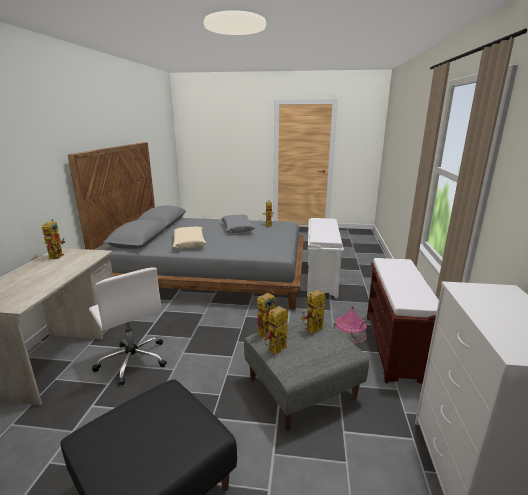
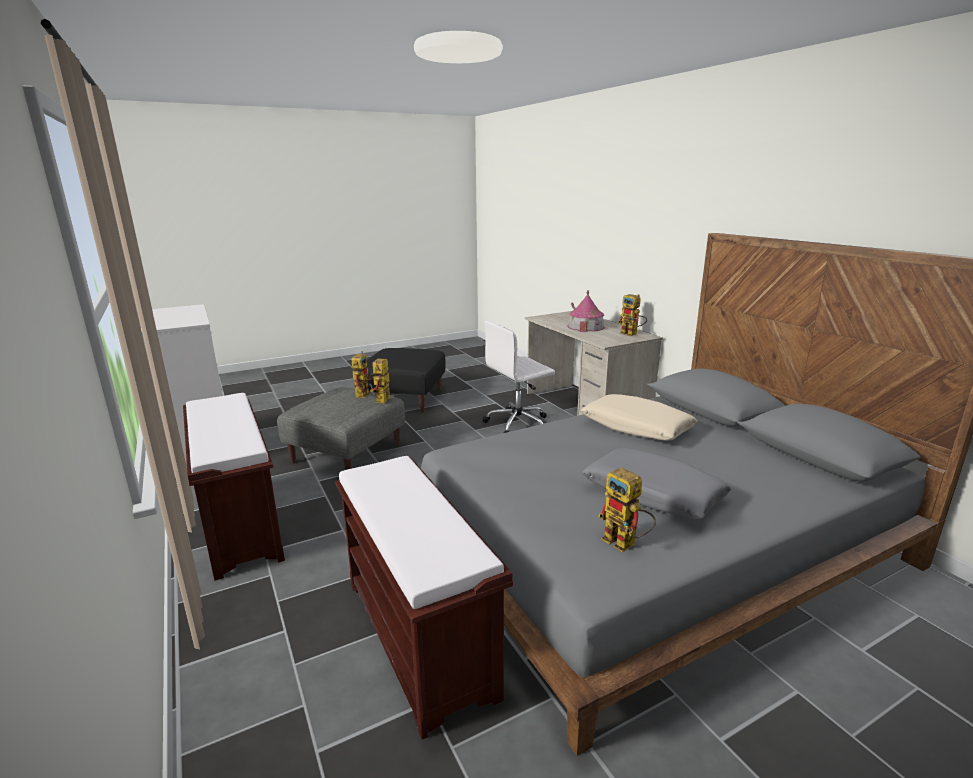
camera: 145 degrees right, 0 degrees up
white office chair [89,267,167,386] -> white office chair turned 45 degrees counterclockwise [483,321,555,433]
toy robot [301,290,326,334] -> none
white bench [307,218,344,298] -> brown bench [335,456,513,740]
toy house [335,305,367,344] -> toy house moved to [568,290,605,332]

